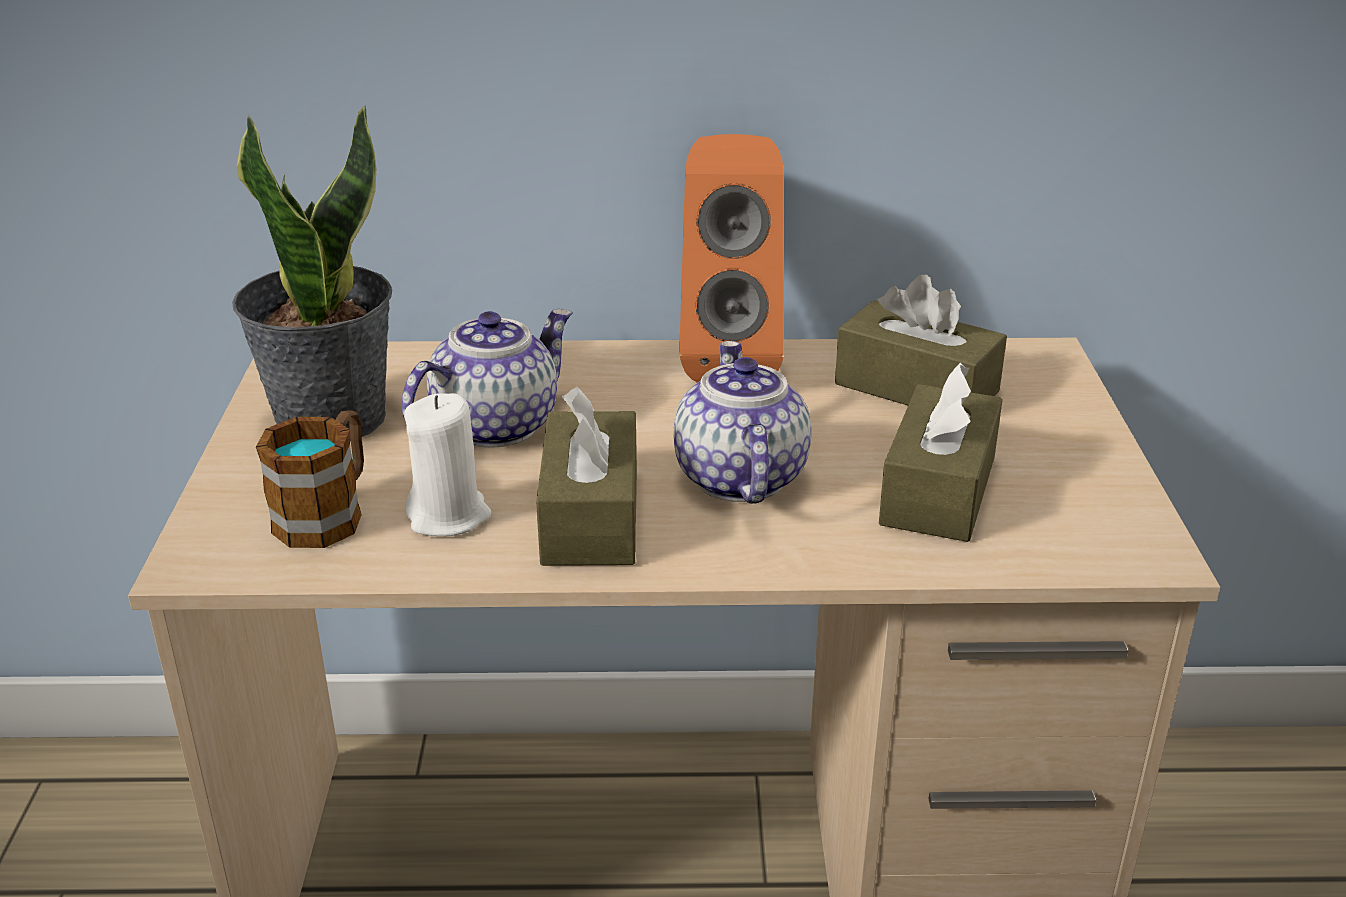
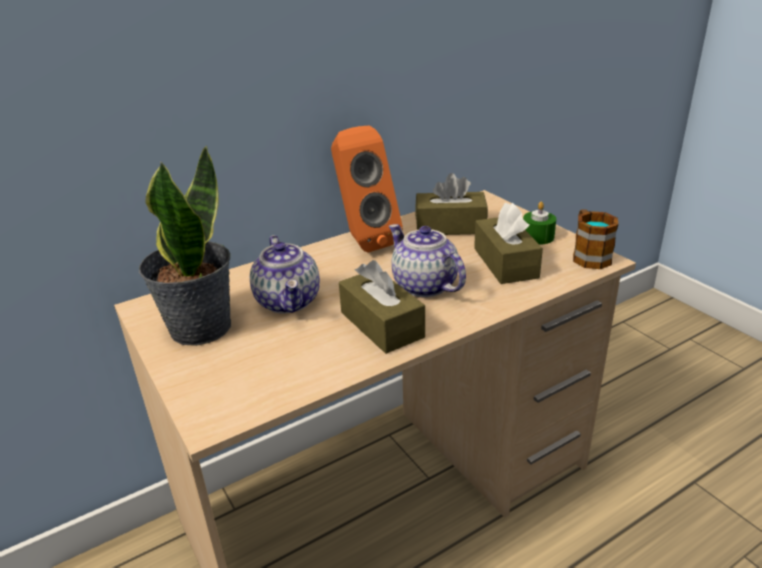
camera: 30 degrees left, 0 degrees up
mug [256,410,364,548] -> mug moved to [573,209,619,269]
teapot [402,309,573,447] -> teapot turned 150 degrees clockwise [250,235,320,314]
white candle [404,393,491,536] -> none
none -> green candle [523,202,556,245]

